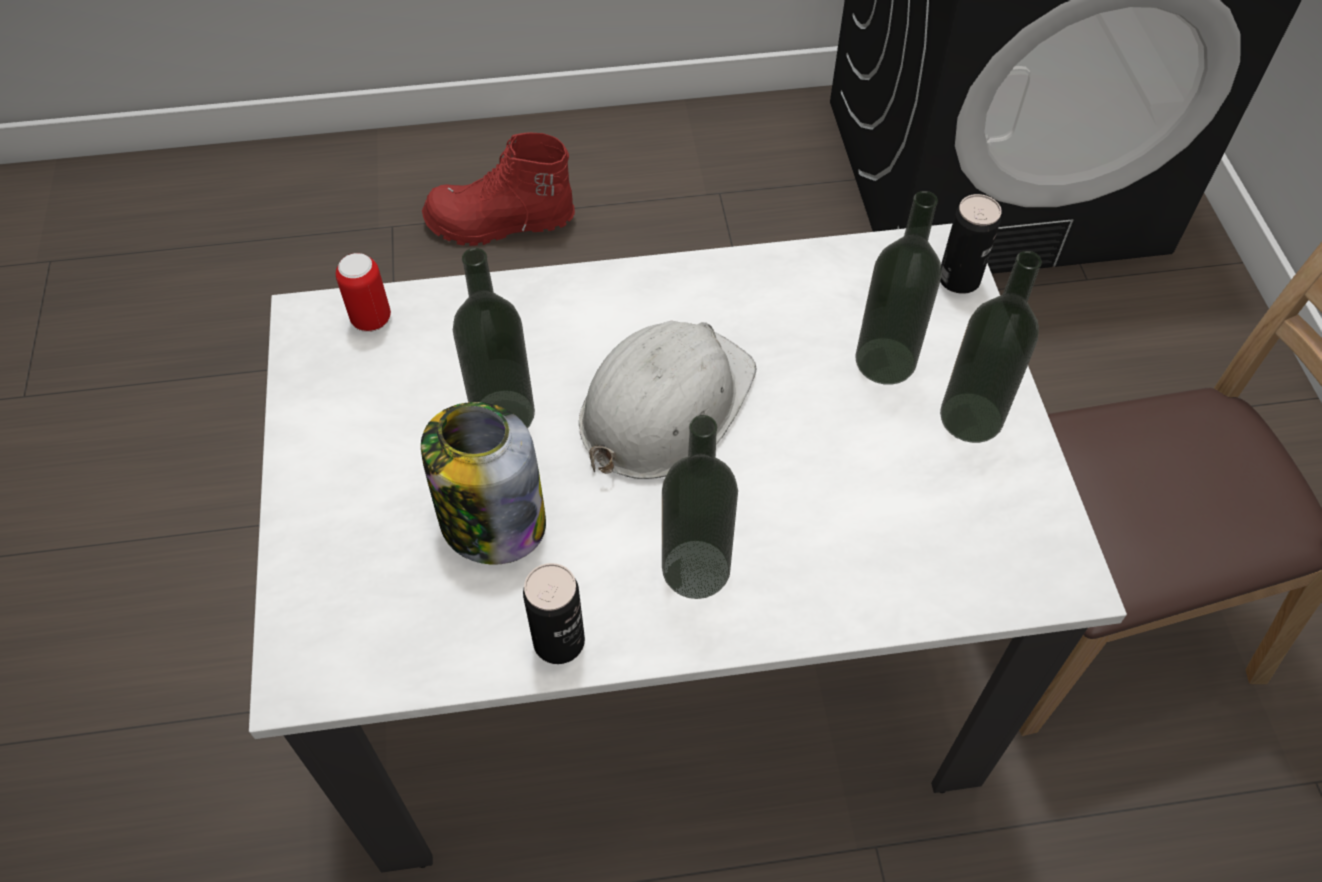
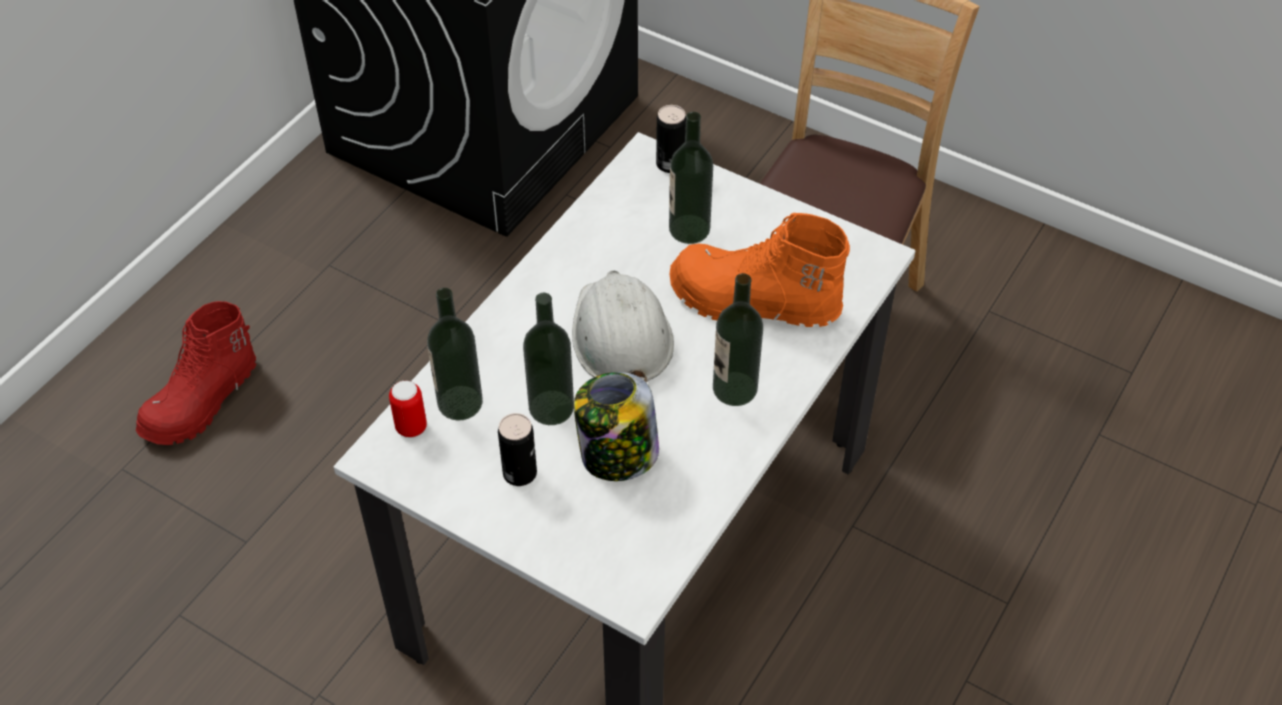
camera: 50 degrees left, 5 degrees down
can [523,563,585,664] -> can moved to [498,413,537,486]
bottle [940,251,1042,443] -> bottle moved to [427,288,483,421]
none -> orange boot [670,213,850,327]

